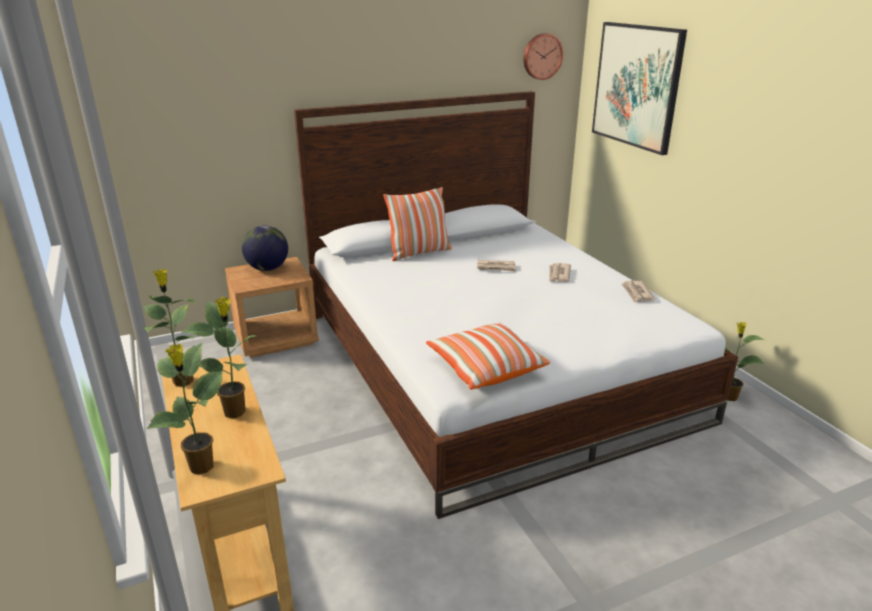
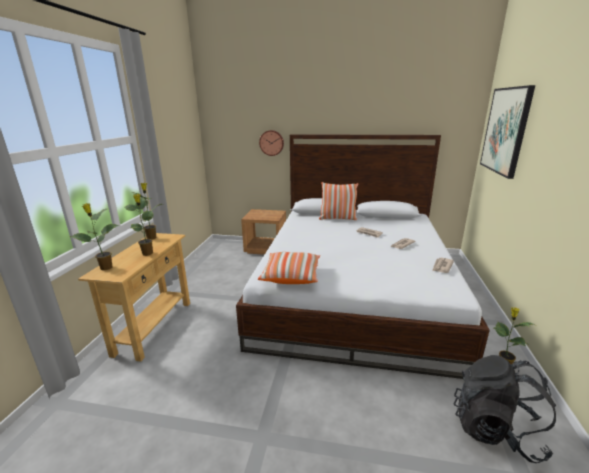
camera: 35 degrees right, 5 degrees down
globe [242,225,288,271] -> none
wall clock [523,33,563,80] -> wall clock moved to [259,130,284,156]
none -> black backpack [454,355,556,463]

